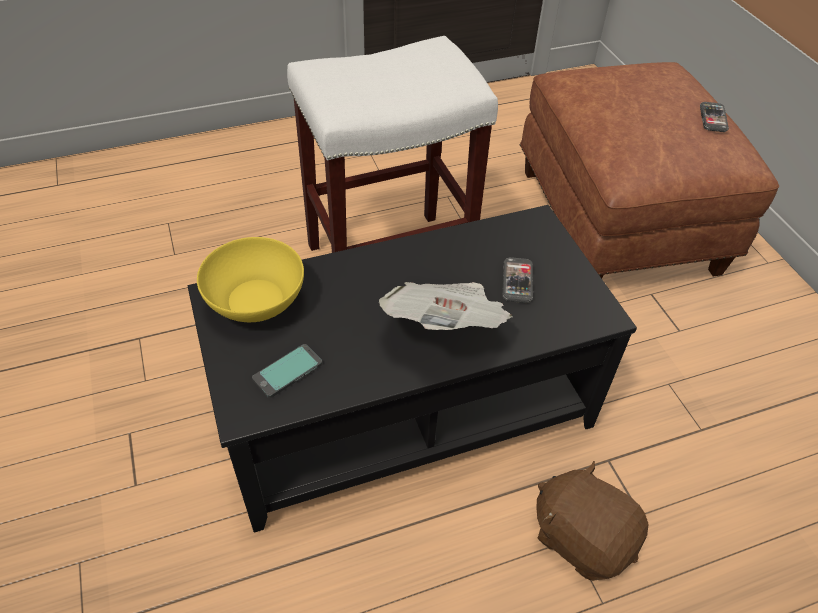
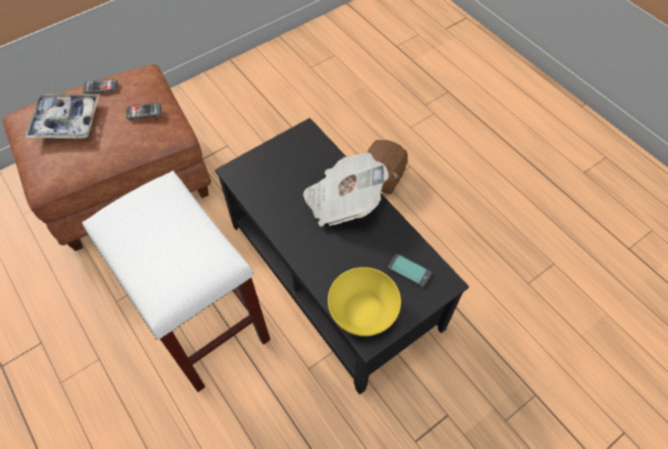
camera: 105 degrees left, 10 degrees up
phone [502,257,533,303] -> phone moved to [126,102,161,120]
none -> tray [25,94,100,139]

